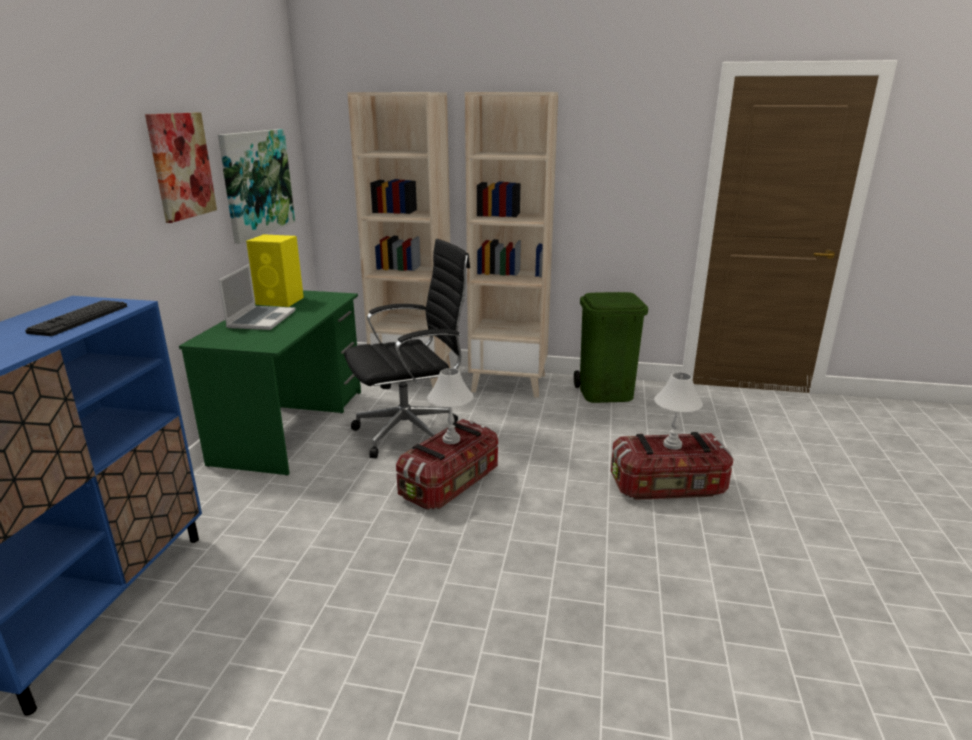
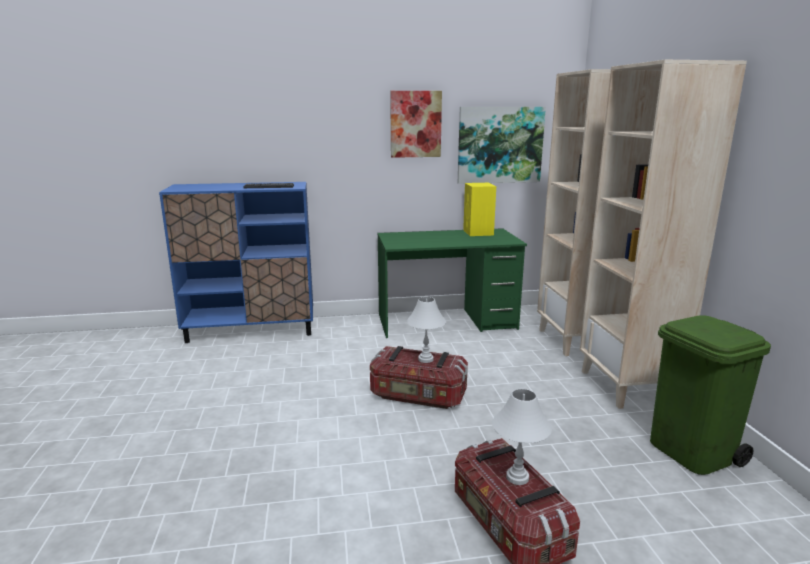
camera: 70 degrees right, 5 degrees down
laptop [219,264,296,330] -> none
black office chair [344,239,470,458] -> none

